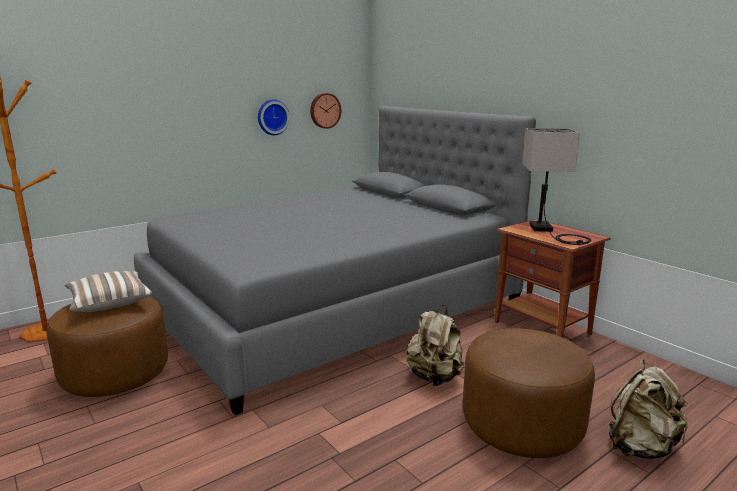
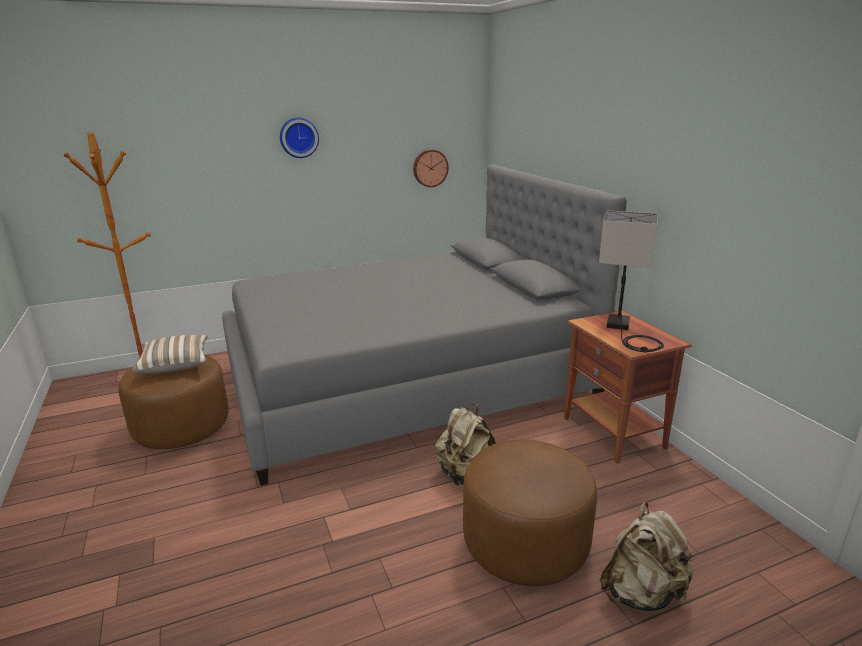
camera: 15 degrees right, 5 degrees up
wall clock [258,99,290,135] -> wall clock moved to [280,117,319,158]

